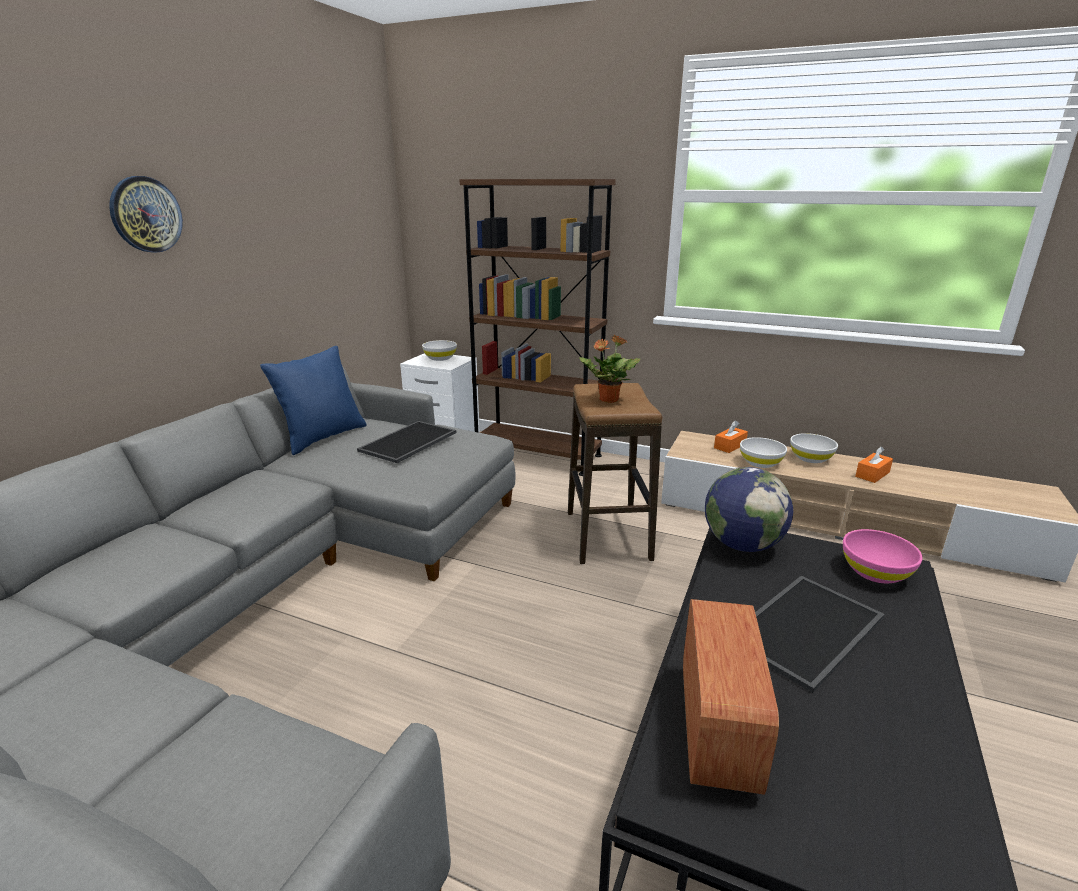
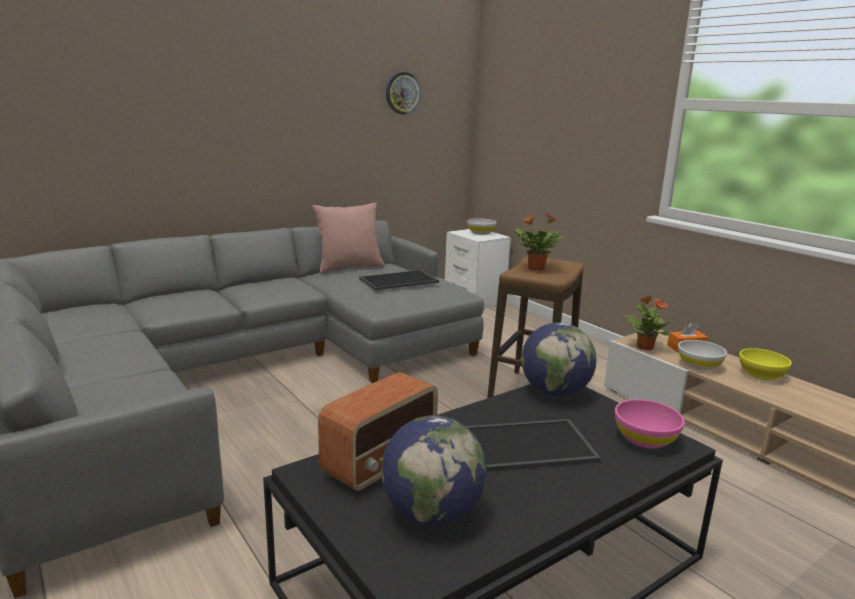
camera: 30 degrees right, 5 degrees down
wall clock [109,176,183,253] -> wall clock moved to [386,72,421,114]
blue pillow [260,346,367,455] -> pink pillow [313,203,385,274]
brown bookcase [459,179,616,476] -> none
white bowl [790,433,838,463] -> yellow bowl [739,348,792,380]
orange tissue box [855,447,893,483] -> none
none -> globe [381,415,487,525]
none -> potted plant [625,296,675,350]

